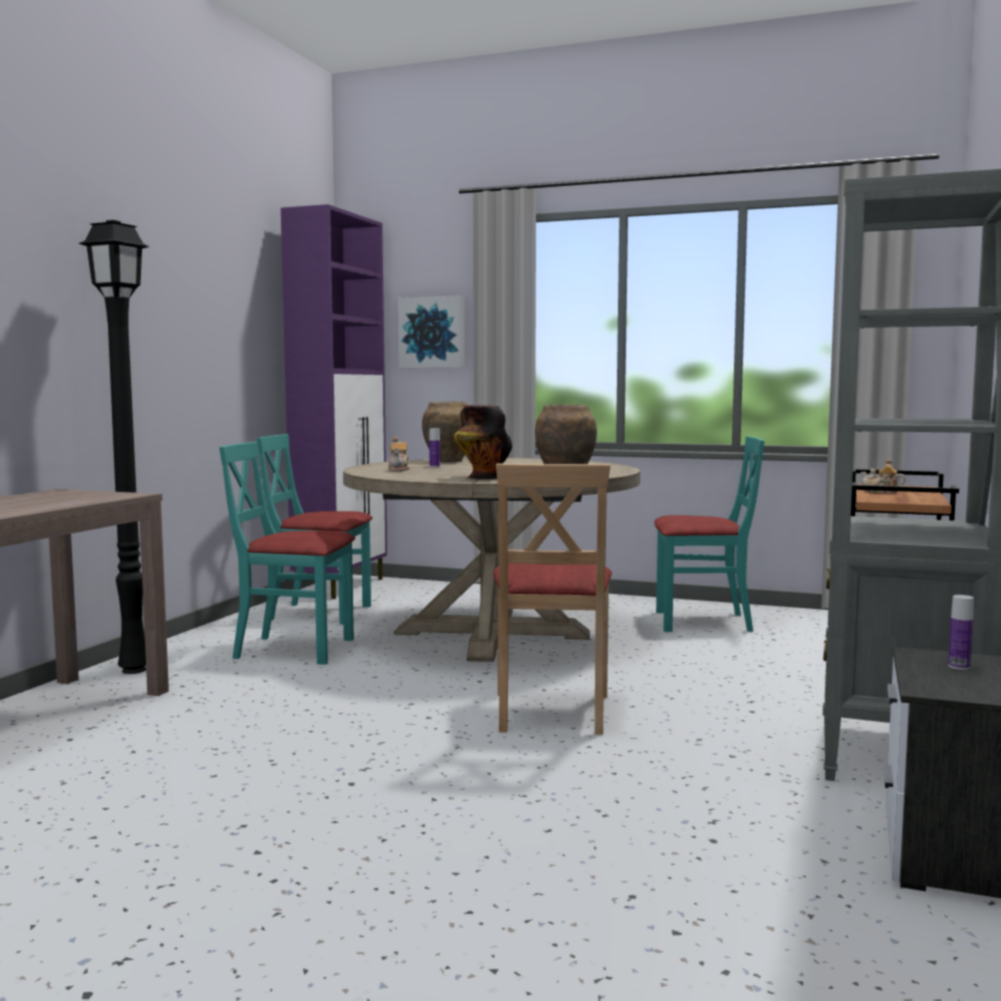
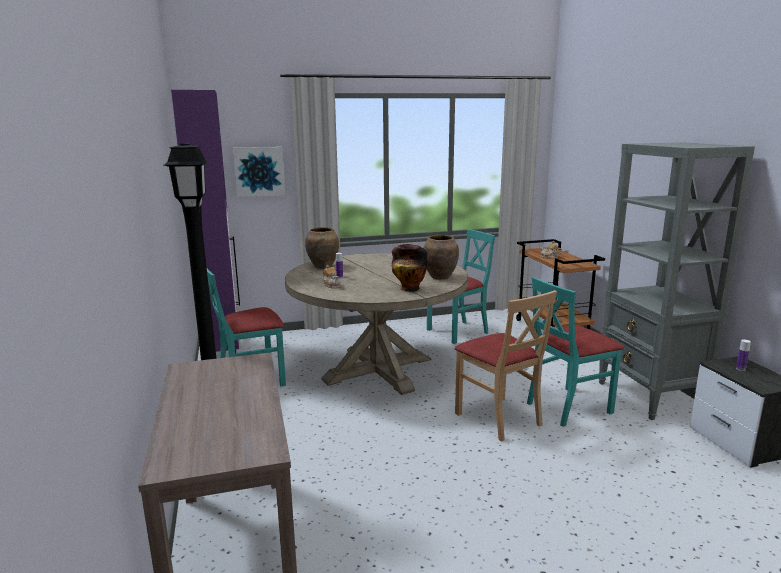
camera: 35 degrees left, 10 degrees up
turquoise chair [219,442,355,665] -> turquoise chair moved to [527,277,624,427]

